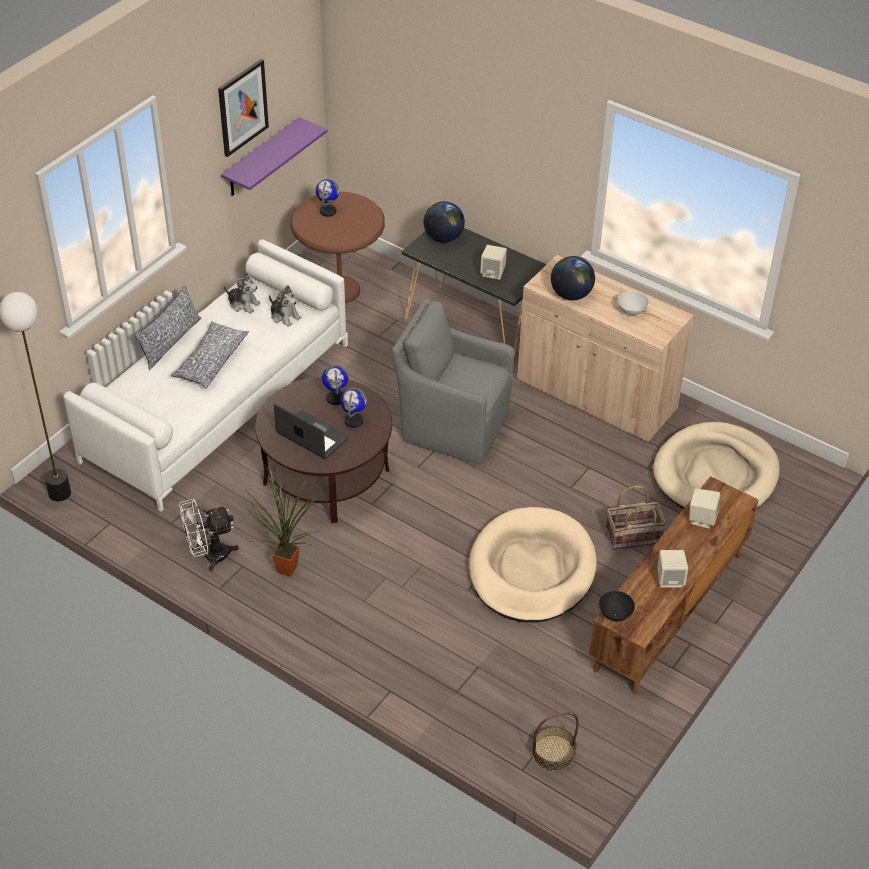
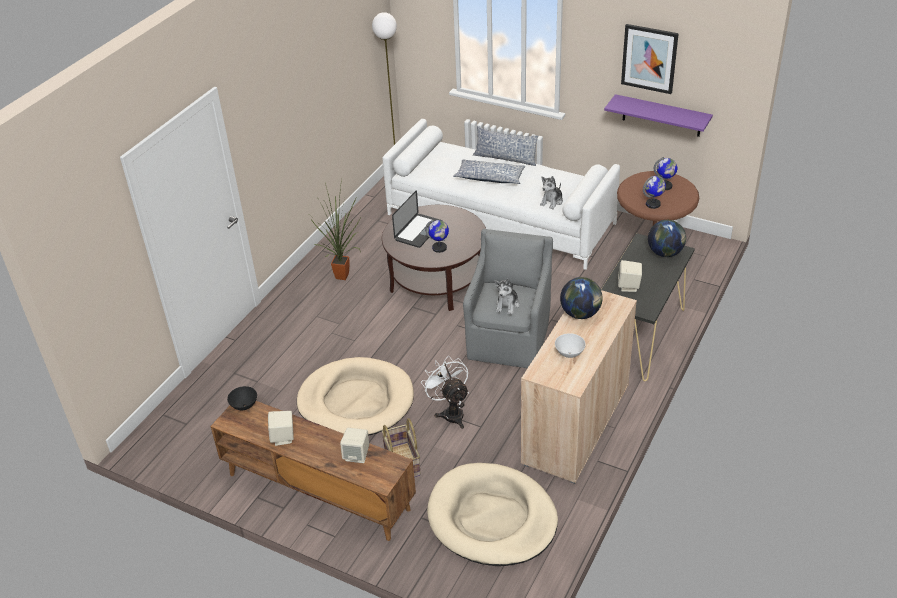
camera: 85 degrees right, 5 degrees down
white fan [179,498,239,572] -> white fan moved to [421,356,469,429]
plush toy [224,272,260,313] -> plush toy moved to [494,279,519,315]
globe [322,365,348,405] -> globe moved to [643,176,666,209]
basket [532,712,579,771] -> none

